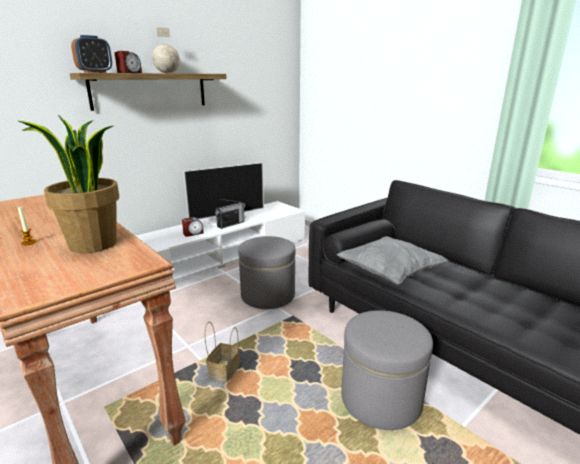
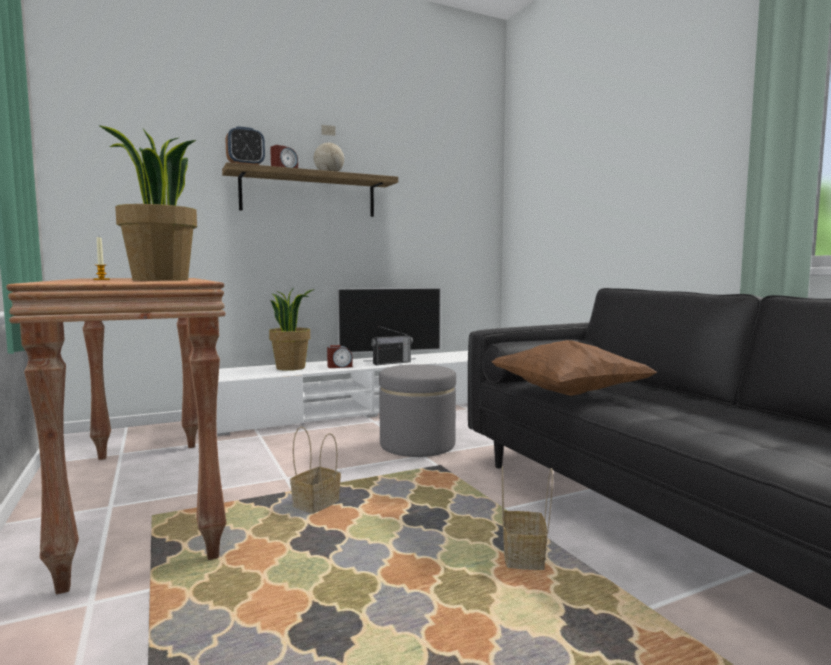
camera: 15 degrees right, 15 degrees down
grey pillow [336,236,449,285] -> brown pillow [492,340,657,396]
grey ottoman [341,310,433,430] -> basket [502,466,553,570]
none -> potted plant [269,289,314,371]

